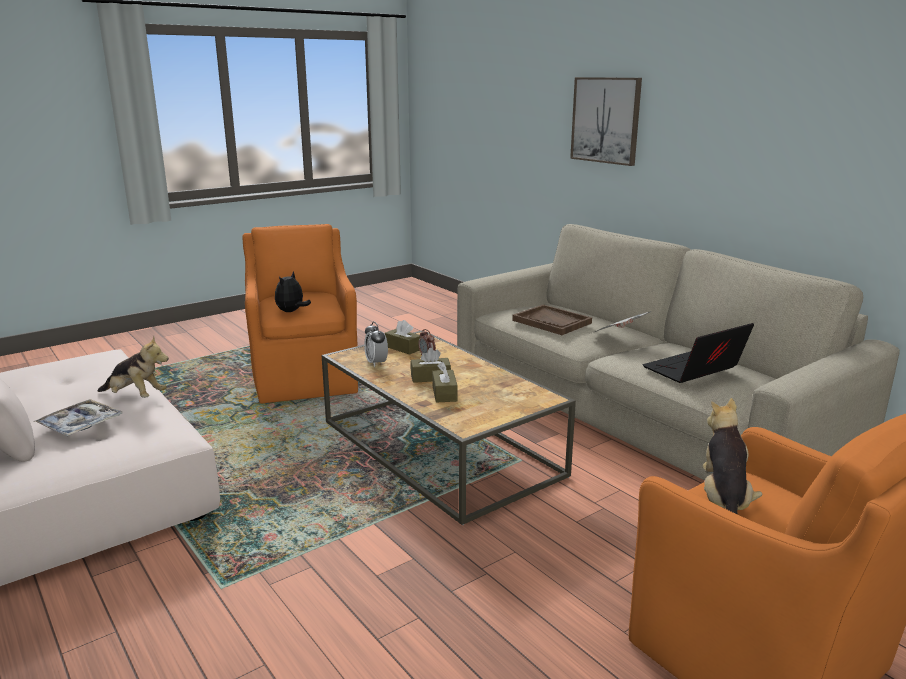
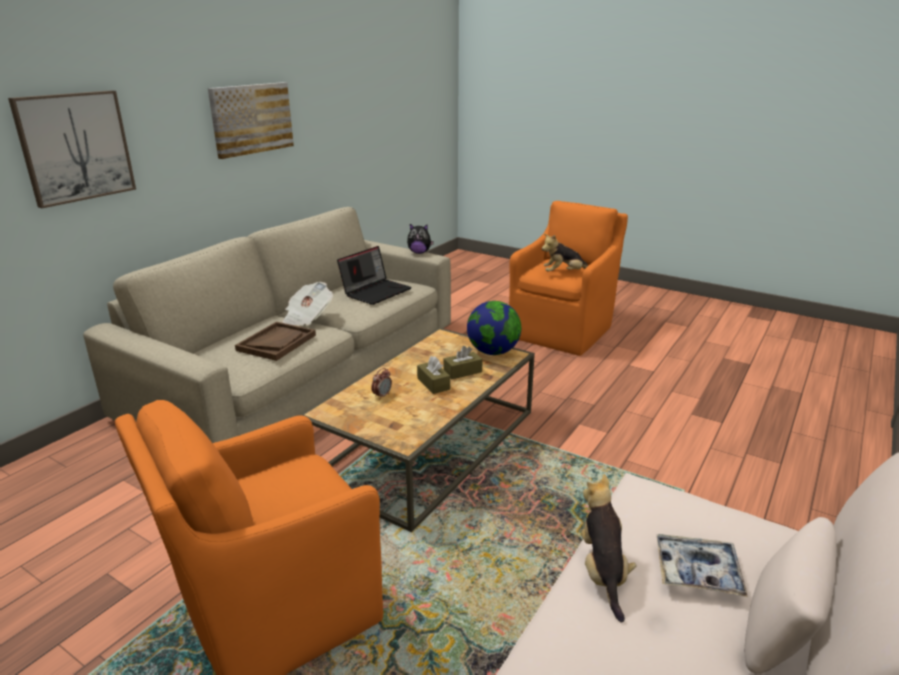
camera: 110 degrees left, 5 degrees up
plush toy [275,271,311,312] -> plush toy moved to [407,224,434,254]
alarm clock [364,322,388,367] -> none
brown tissue box [385,320,420,355] -> none
laptop [643,323,754,383] -> laptop turned 90 degrees counterclockwise [337,246,412,305]
none -> picture [208,82,294,159]
none -> globe [467,301,521,355]

